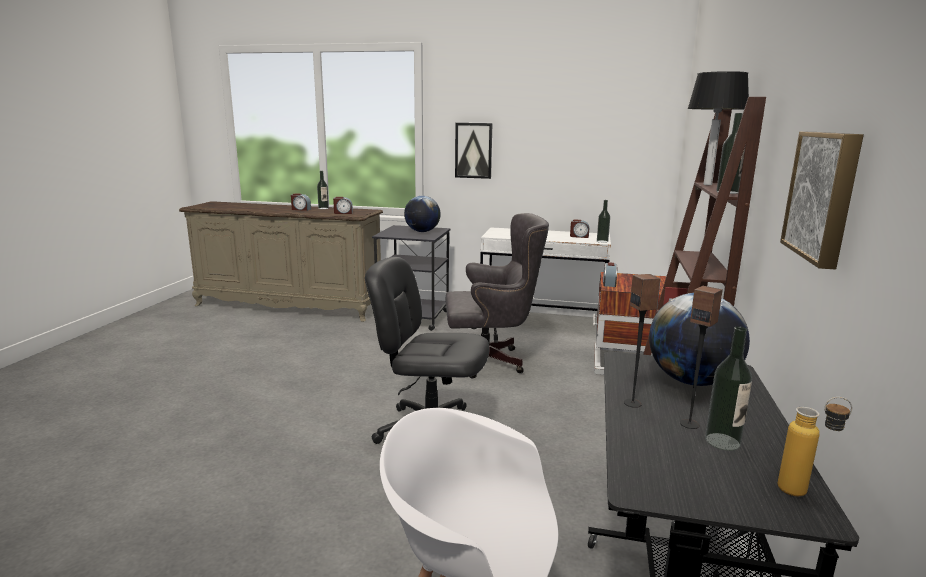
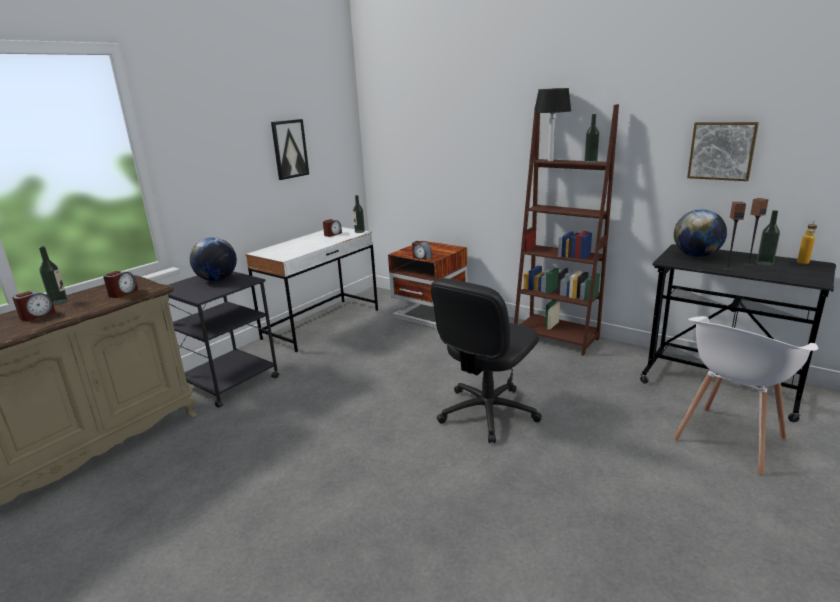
camera: 65 degrees left, 5 degrees up
grey office chair [446,213,549,378] -> none
picture [455,123,493,179] -> picture moved to [271,119,309,180]

